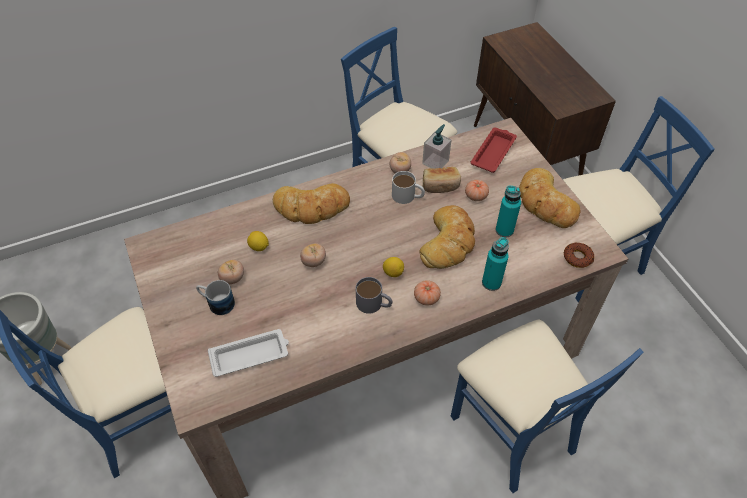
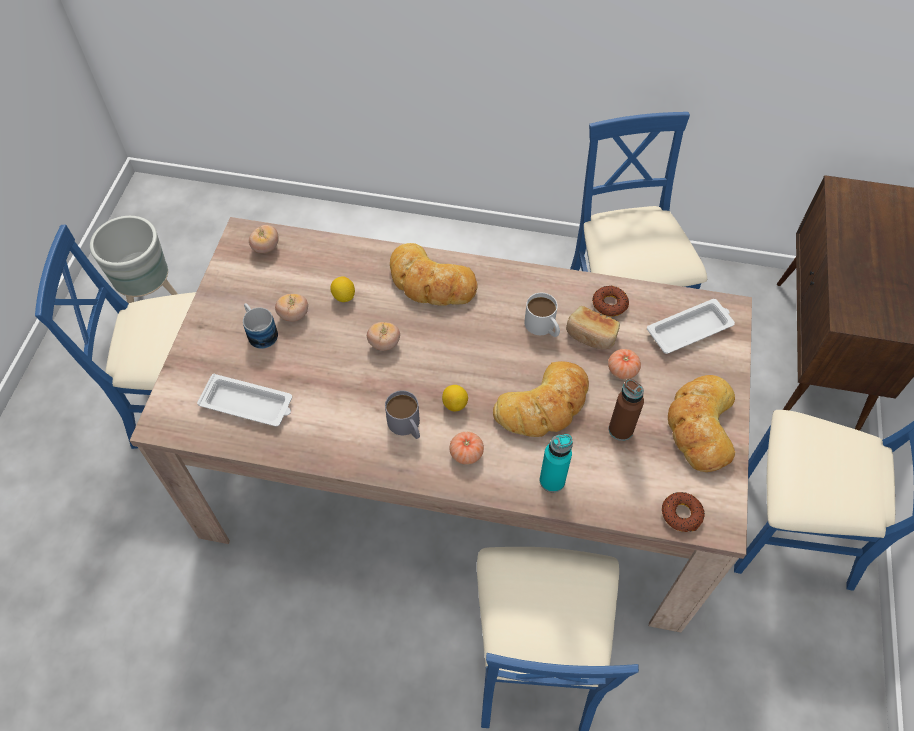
camera: 35 degrees right, 5 degrees up
tomato [390,152,411,173] -> tomato moved to [249,225,279,253]
soap dispenser [422,124,451,169] -> donut [592,285,629,317]
red tray [470,128,517,173] -> white tray [647,299,735,354]
turquoise bottle [496,186,521,237] -> brown bottle [609,379,644,441]

